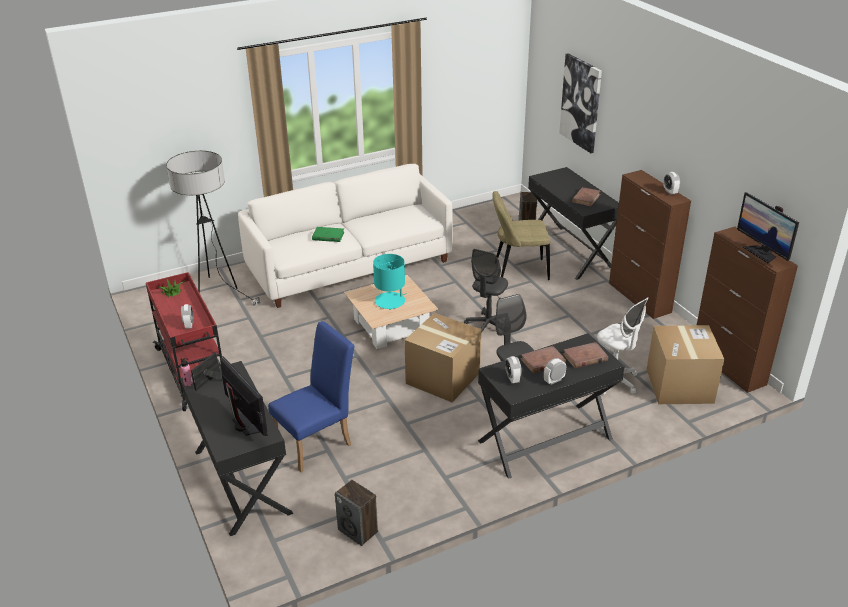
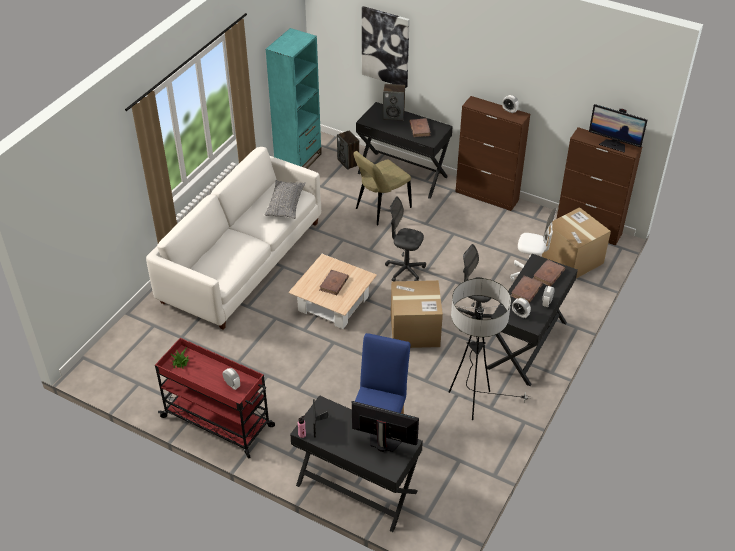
camera: 35 degrees left, 10 degrees up
floor lamp [166,151,260,306] -> floor lamp moved to [449,278,530,420]
green book [312,227,344,242] -> none
speaker [335,480,378,546] -> speaker moved to [383,84,405,121]
turquoise table lamp [373,254,407,310] -> brown book [319,270,349,295]
grey office chair [464,249,508,333] -> grey office chair turned 120 degrees clockwise [385,196,426,281]
none -> turquoise bookcase [265,28,322,169]
none -> grey pillow [265,180,305,219]

